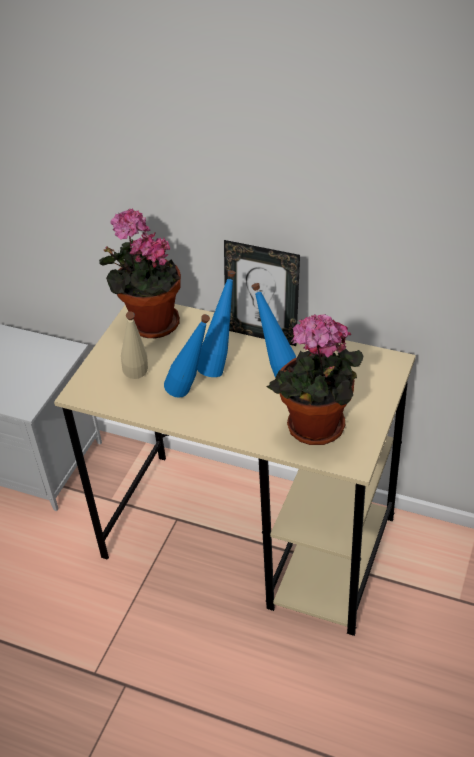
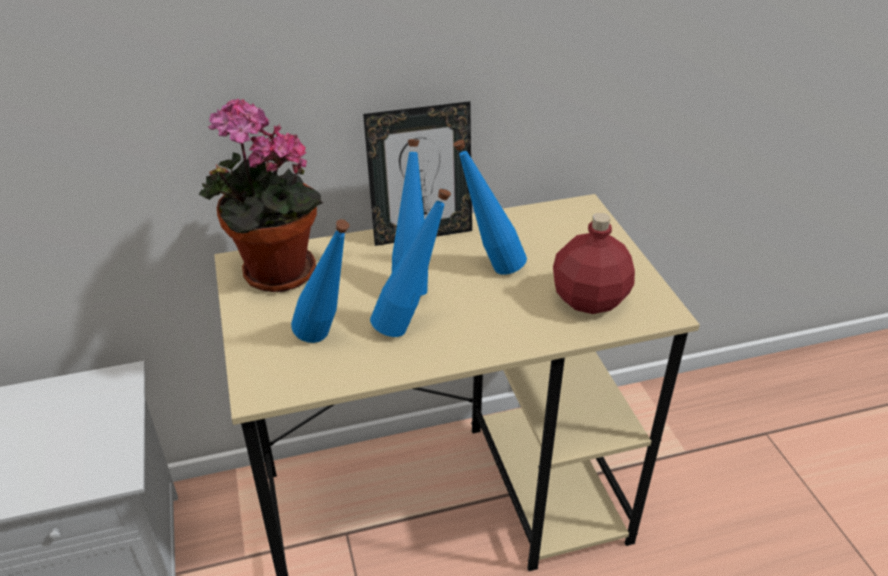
camera: 40 degrees left, 5 degrees down
beige bottle [121,311,148,379] -> blue bottle [291,219,350,343]
potted plant [267,314,363,445] -> red bottle [553,212,635,314]

